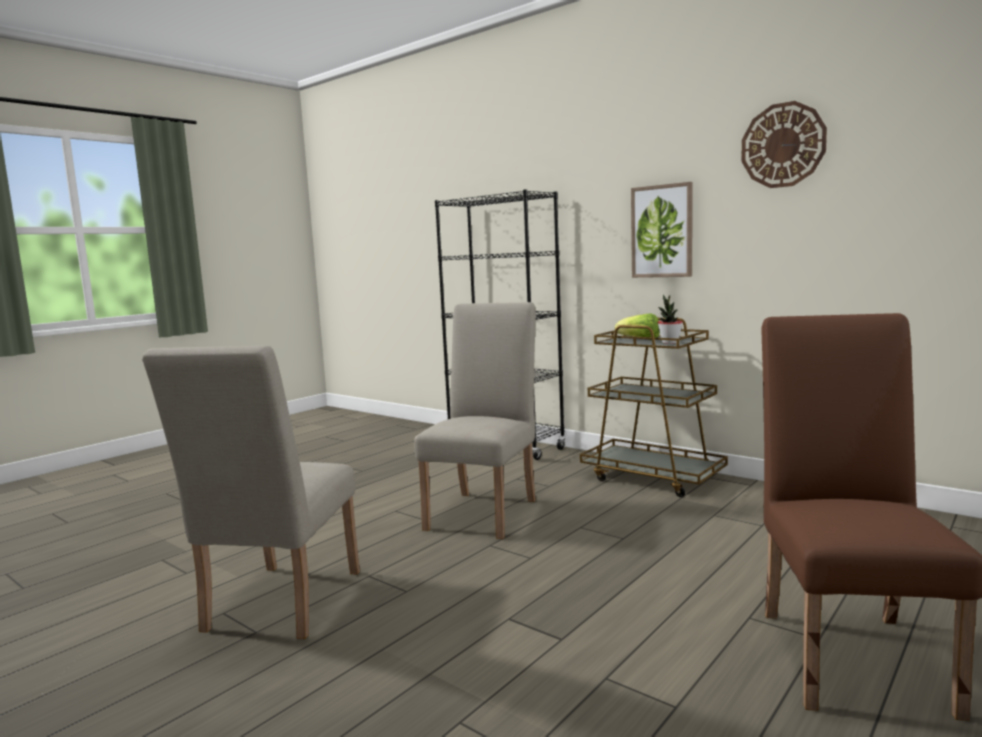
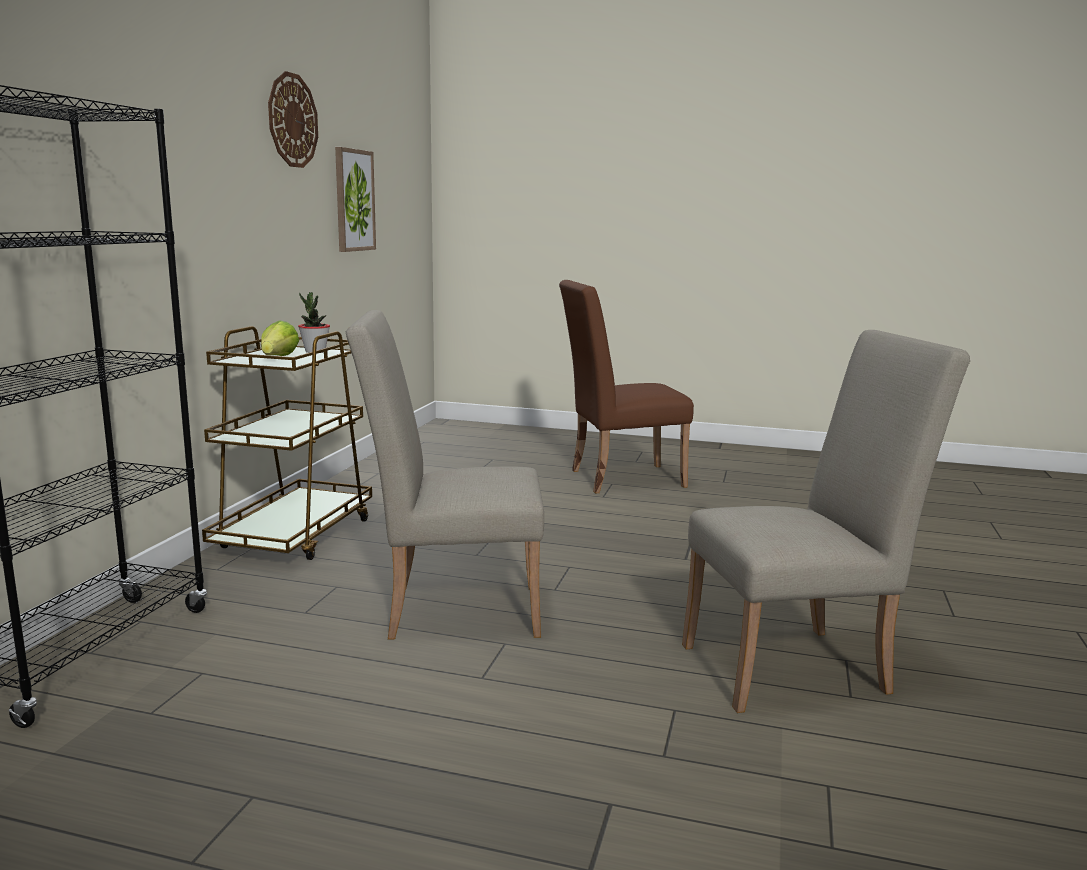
camera: 115 degrees left, 5 degrees up
picture [631,182,693,278] -> picture moved to [335,147,376,252]

